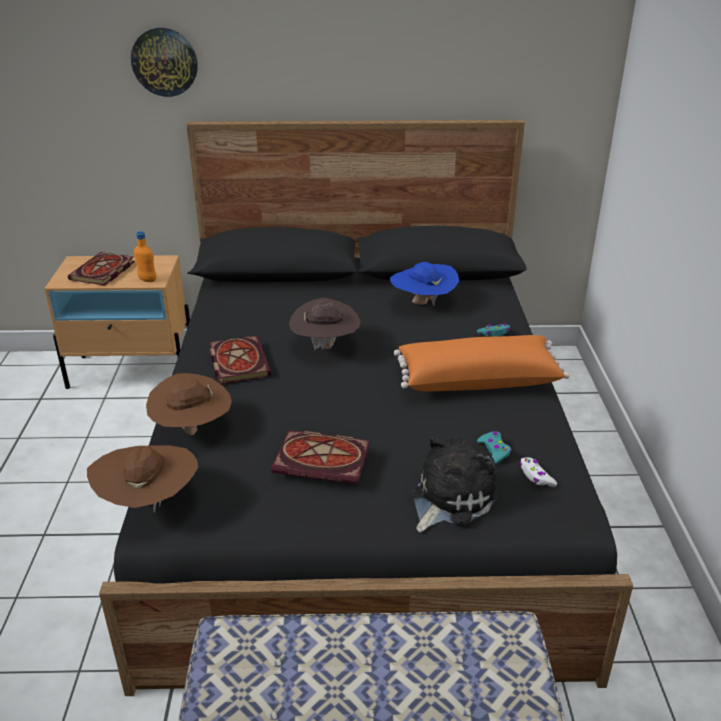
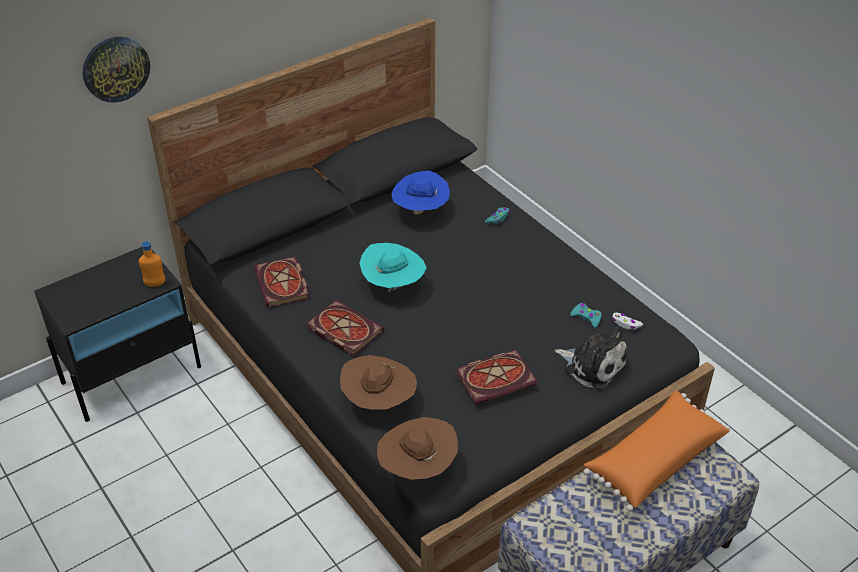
camera: 35 degrees left, 10 degrees up
beige nightstand [44,255,190,389] -> black nightstand [34,247,201,422]
book [68,252,135,286] -> book moved to [254,256,310,308]
brown hat [289,298,361,350] -> turquoise hat [359,243,427,292]
orange pillow [394,335,570,391] -> orange pillow moved to [584,391,730,511]
plush toy [411,435,498,532] -> plush toy turned 120 degrees clockwise [554,326,628,391]

